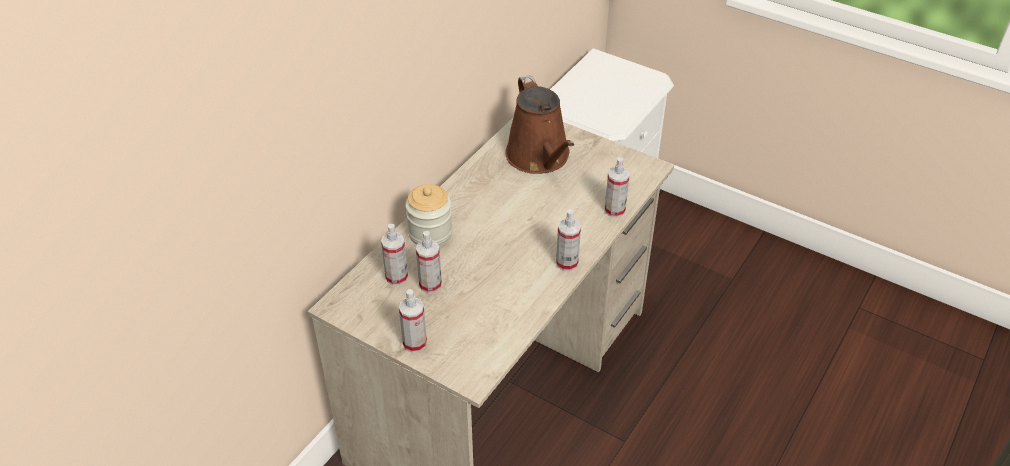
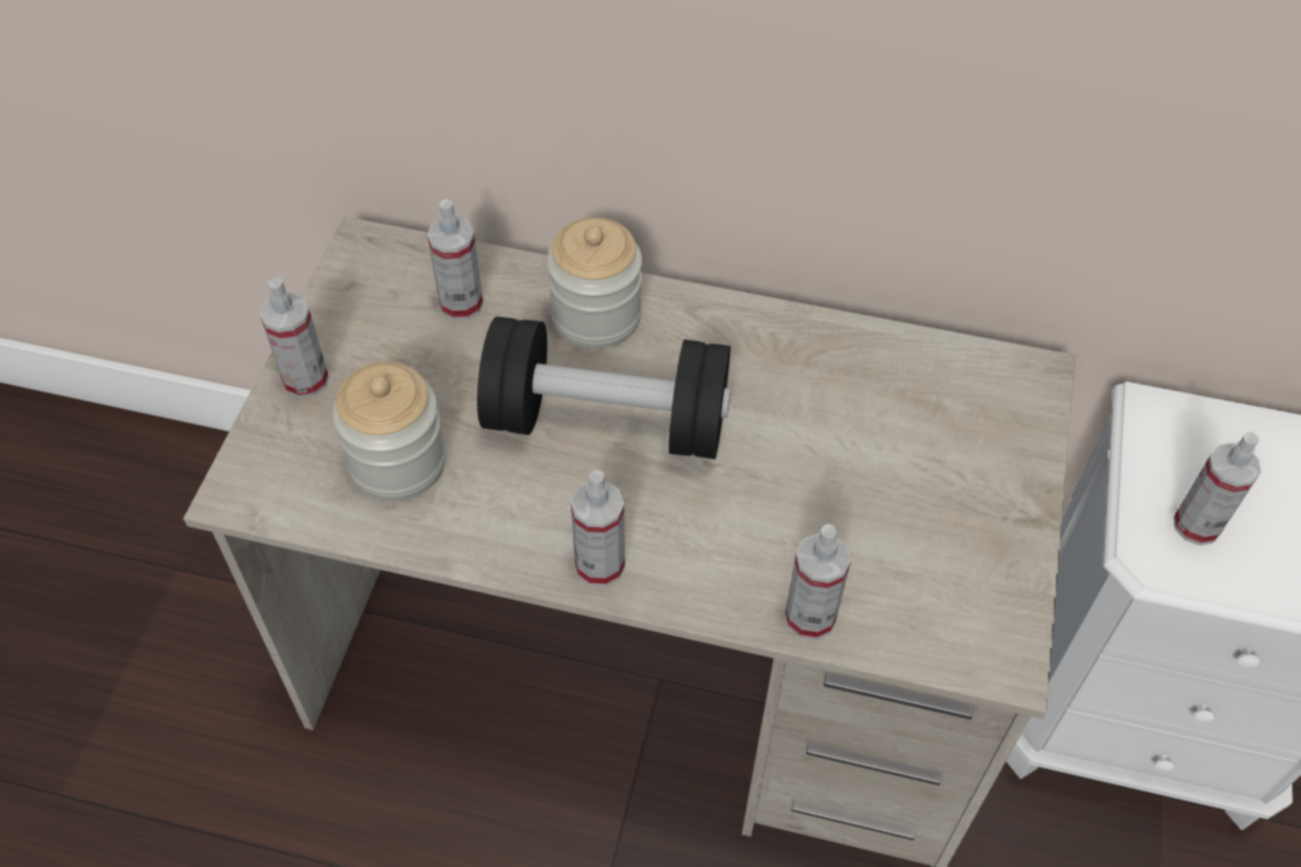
camera: 70 degrees right, 10 degrees up
spray bottle [416,231,442,293] -> spray bottle moved to [1173,432,1261,545]
brown watering can [505,75,574,174] -> none
none -> jar [333,362,446,501]
none -> black dumbbell [477,317,731,459]

